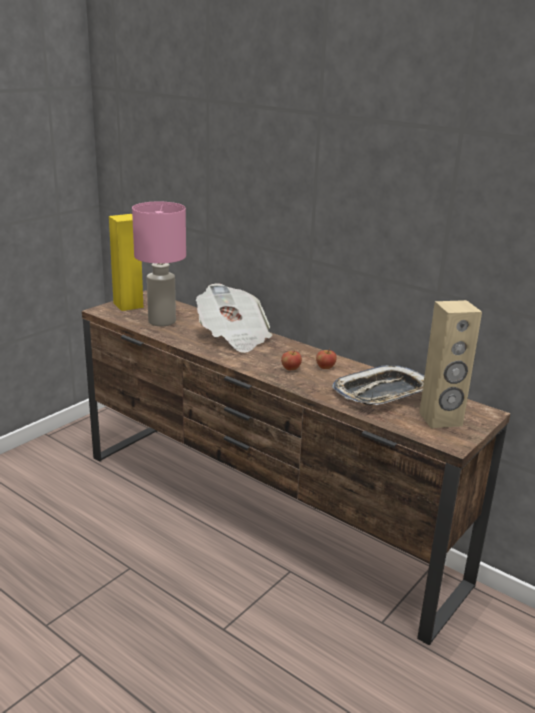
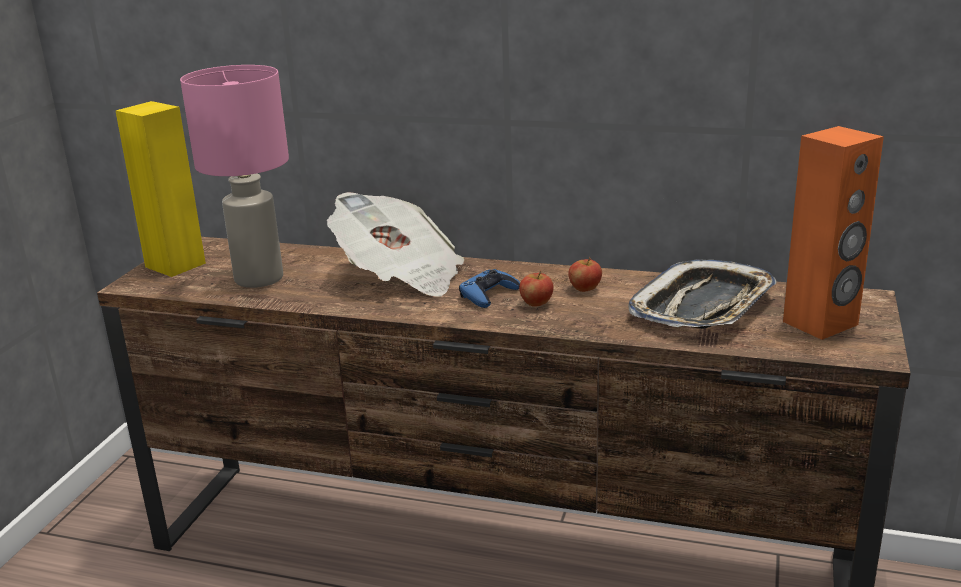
camera: 20 degrees left, 0 degrees up
beige speaker [419,300,482,428] -> orange speaker [783,126,884,340]
none -> blue game controller [459,269,520,308]

